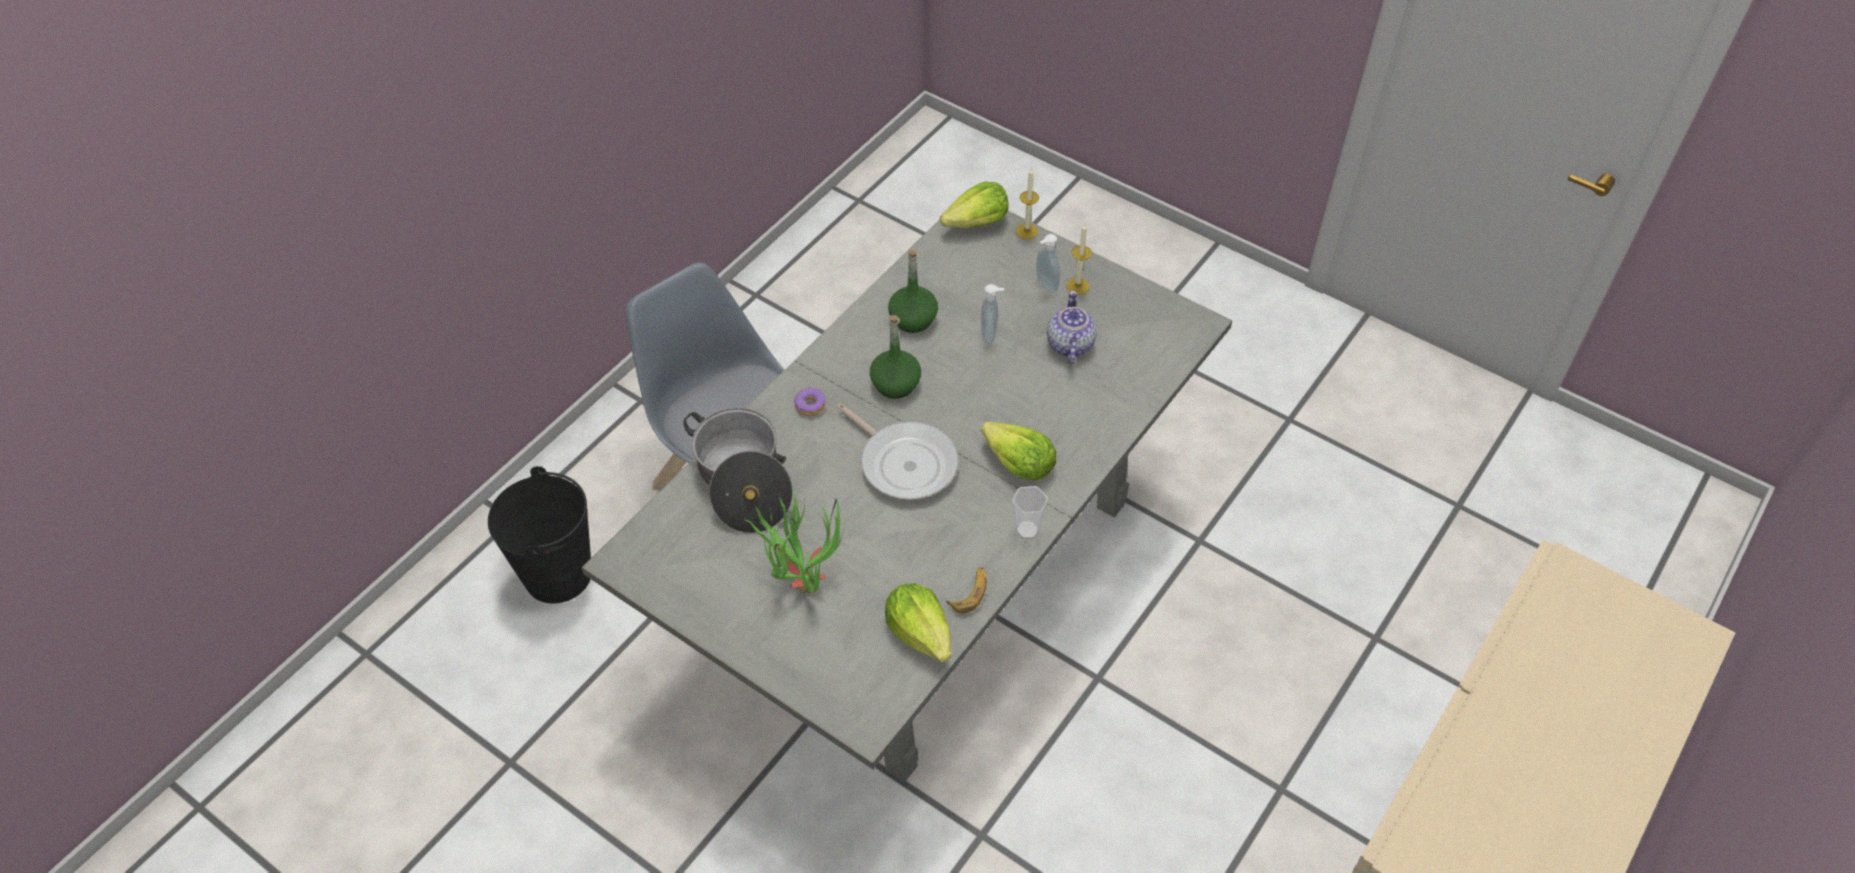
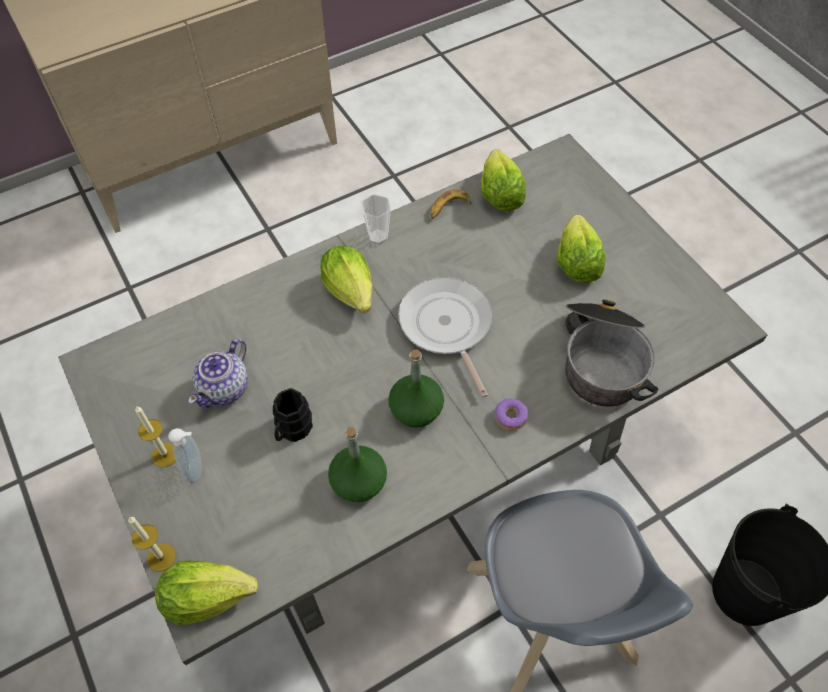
camera: 155 degrees left, 5 degrees up
potted plant [746,490,846,593] -> lettuce [557,215,606,283]
soap dispenser [981,284,1004,344] -> black mug [273,388,313,442]

